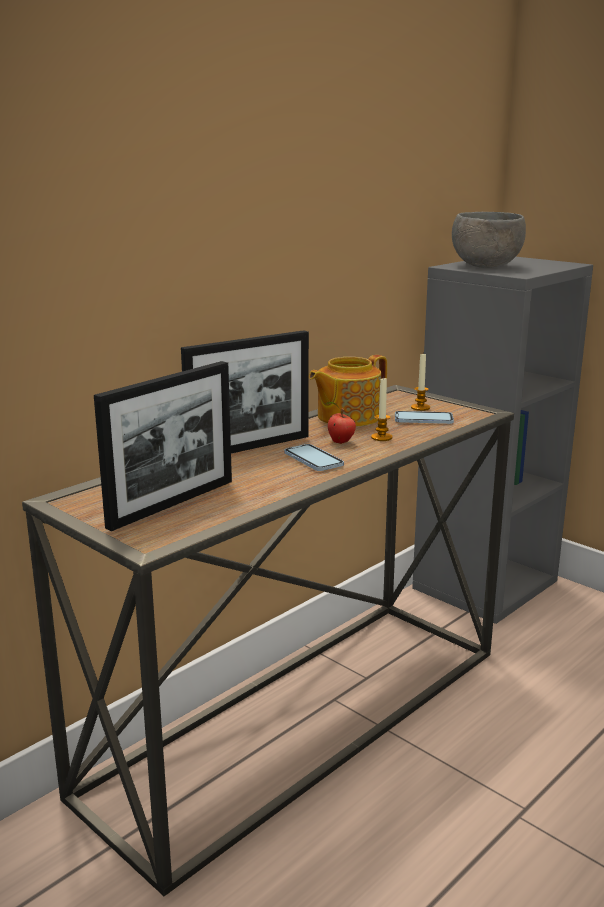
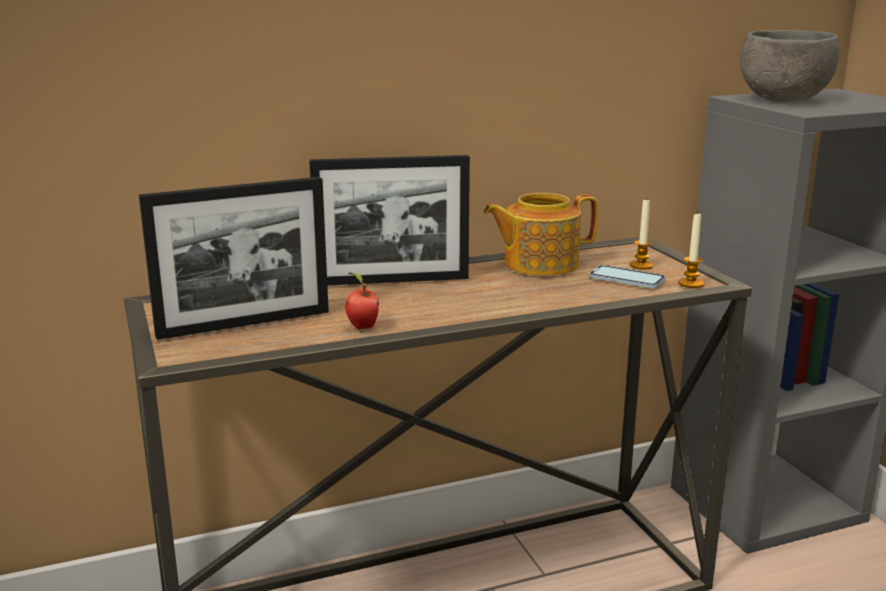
camera: 25 degrees right, 0 degrees up
phone [284,444,344,471] -> none
apple [326,402,356,444] -> apple moved to [345,273,379,329]
candle [371,377,393,441] -> candle moved to [678,213,704,288]

